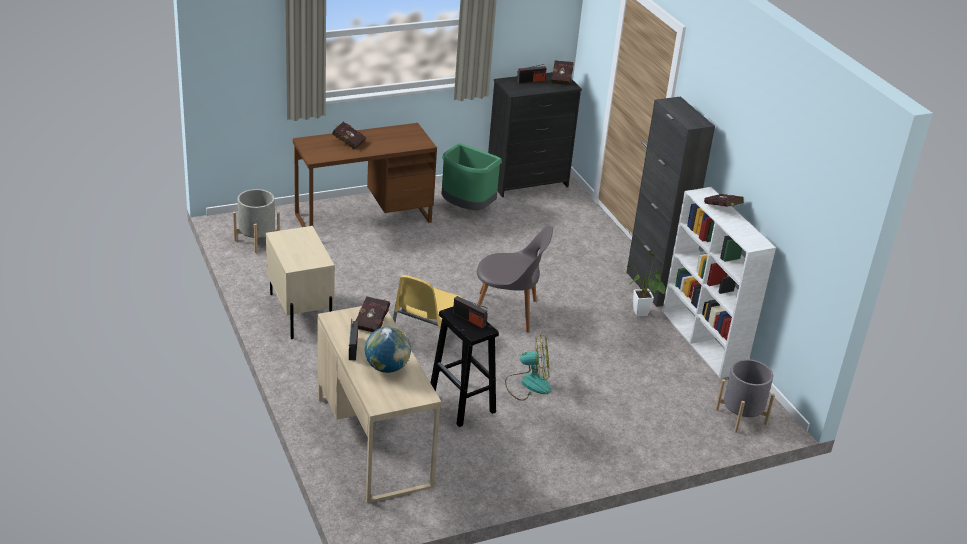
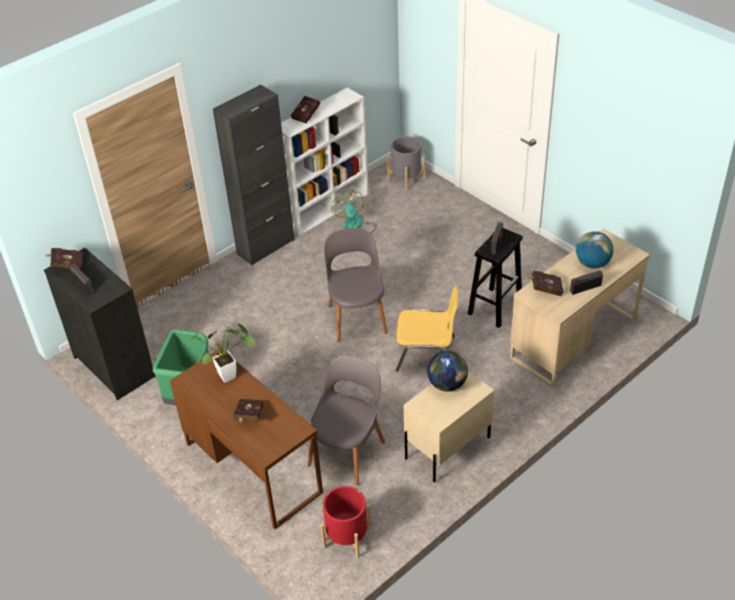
camera: 105 degrees left, 10 degrees up
grey planter [233,189,280,253] -> red planter [320,486,372,558]
fan [505,334,551,401] -> fan moved to [331,190,376,233]
potted plant [627,253,665,317] -> potted plant moved to [189,324,255,383]
none -> grey chair [307,355,385,485]
none -> globe [427,351,468,392]

